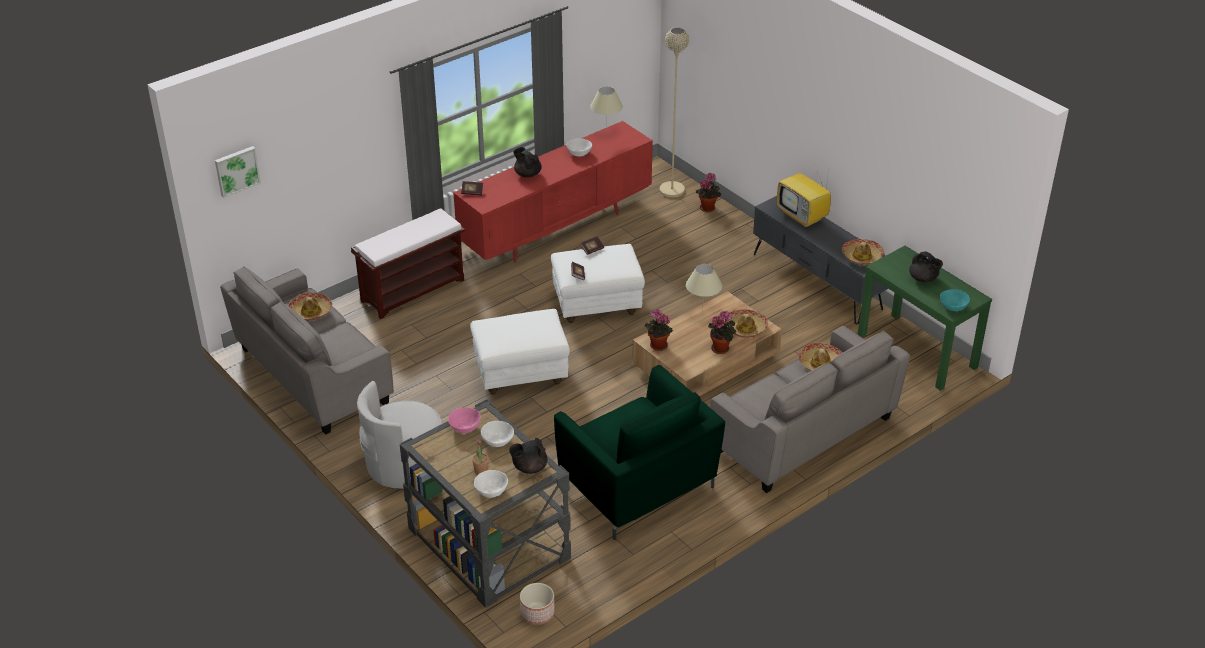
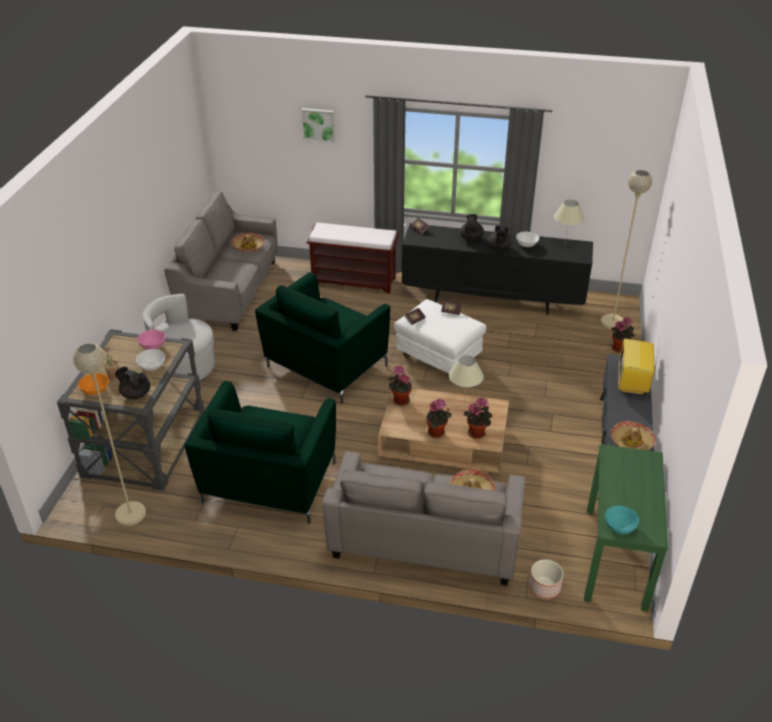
camera: 50 degrees right, 0 degrees up
picture [215,146,261,198] -> picture moved to [301,108,335,143]
red cabinet [453,121,653,263] -> black cabinet [402,223,593,315]
white ottoman [470,309,570,395] -> green armchair [255,272,390,404]
white bowl [474,470,508,498] -> orange bowl [78,373,109,395]
planter [520,583,555,625] -> planter moved to [529,559,564,599]
hat [725,309,768,338] -> potted plant [464,397,492,439]
black teapot [909,252,943,282] -> black teapot moved to [488,226,512,250]
none -> beige floor lamp [73,343,146,526]

